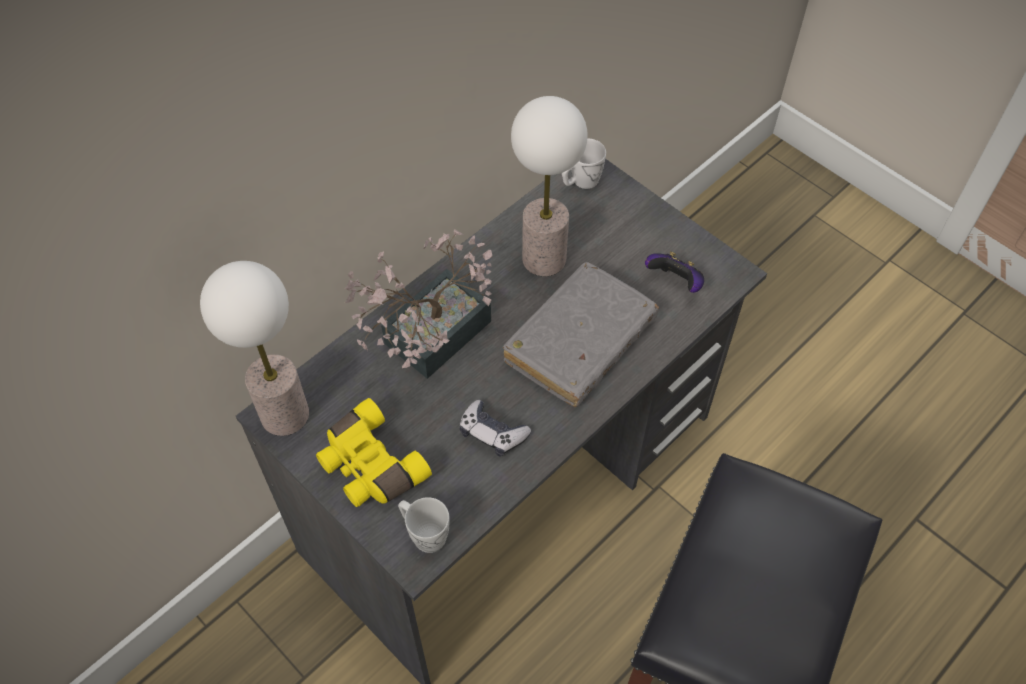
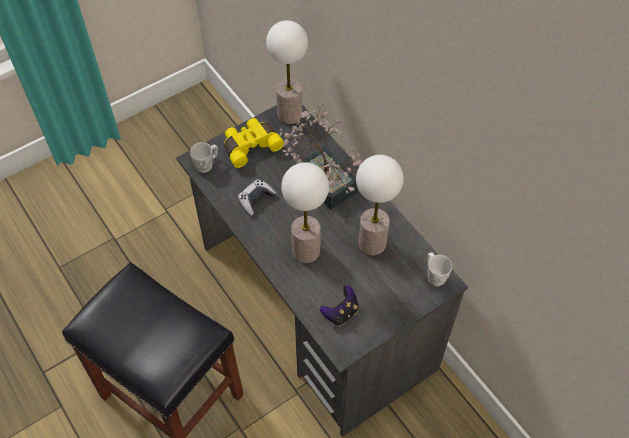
camera: 100 degrees right, 0 degrees up
grey book [503,262,659,407] -> table lamp [281,163,329,263]

